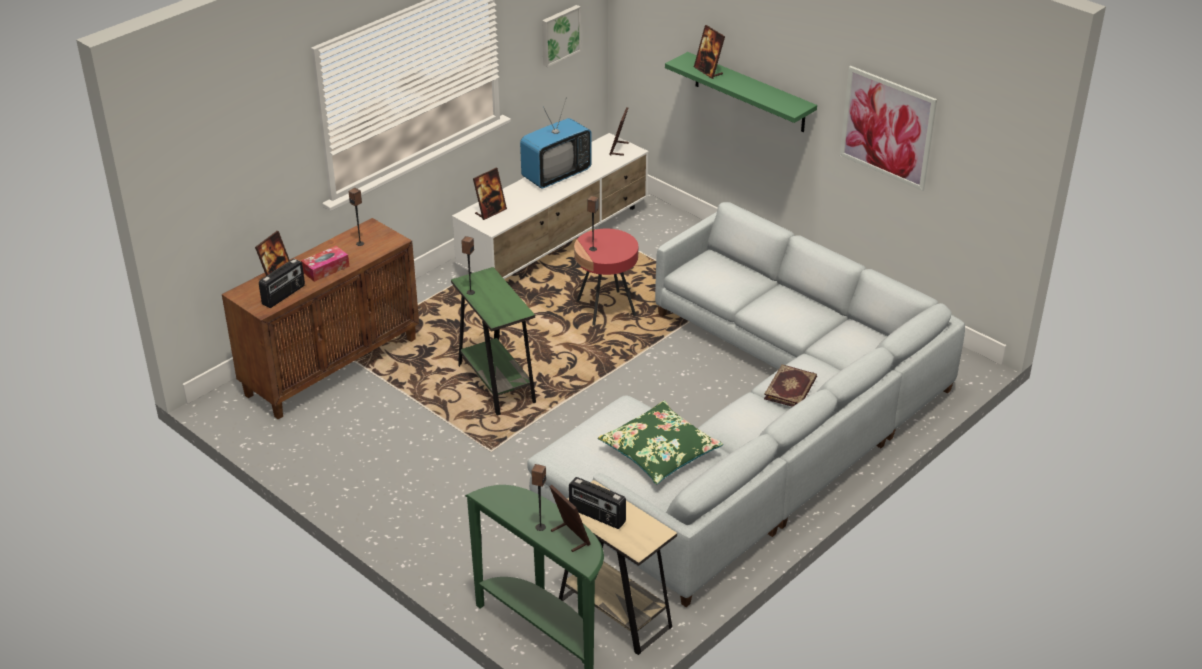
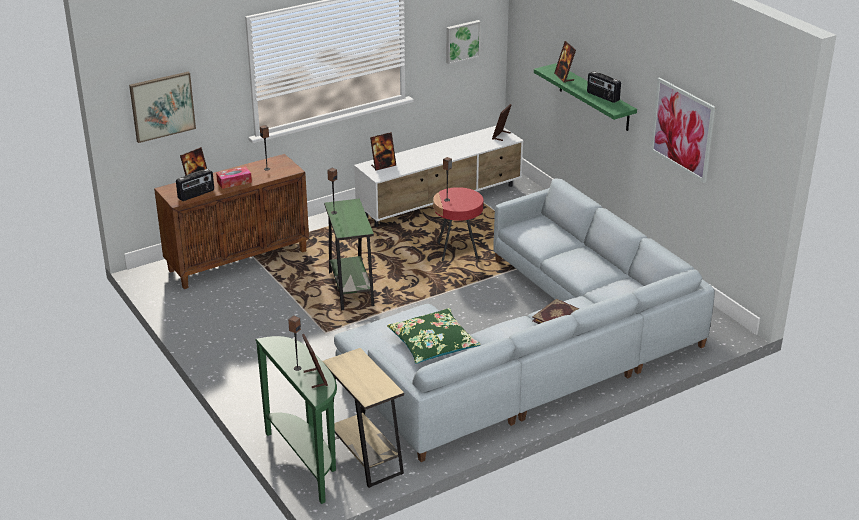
camera: 15 degrees right, 5 degrees down
television [520,99,592,189] -> none
radio [569,477,626,529] -> radio moved to [587,71,621,103]
none -> picture [129,72,196,143]

